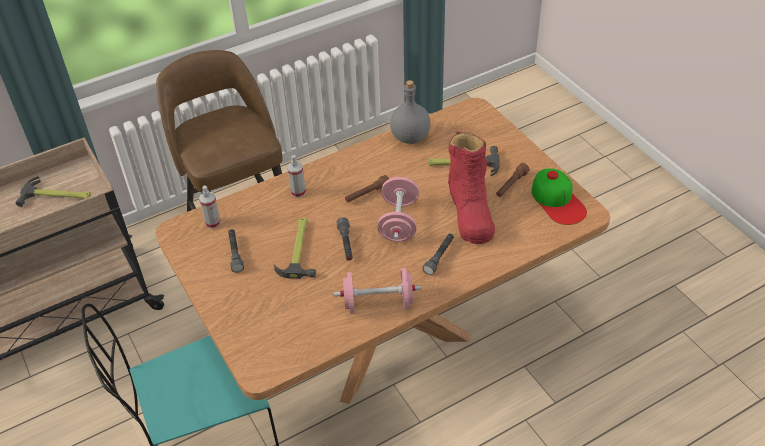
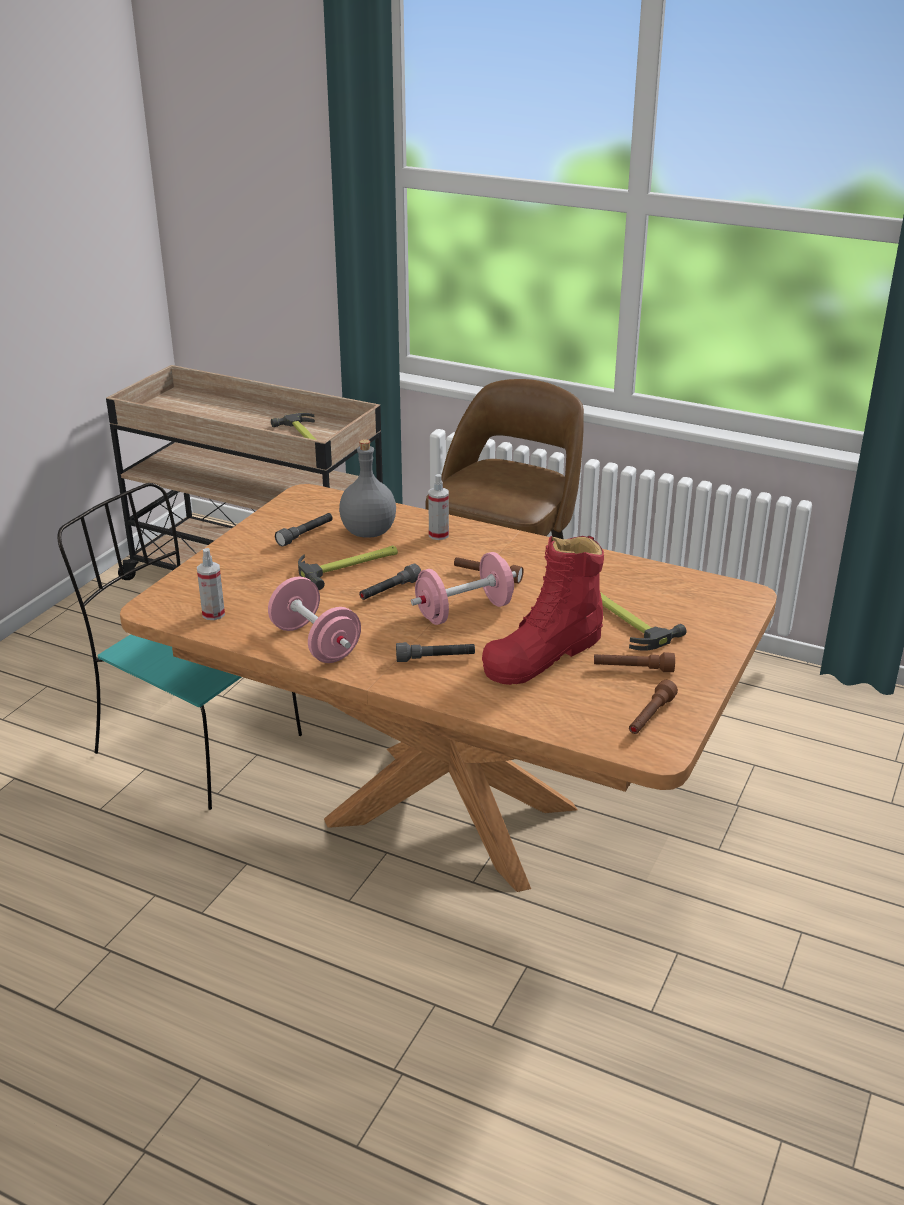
camera: 55 degrees right, 15 degrees down
spray bottle [199,186,221,229] -> spray bottle moved to [197,548,225,620]
grey bottle [390,80,430,144] -> grey bottle moved to [339,439,396,538]
cap [532,169,587,225] -> brown flashlight [629,680,678,734]

